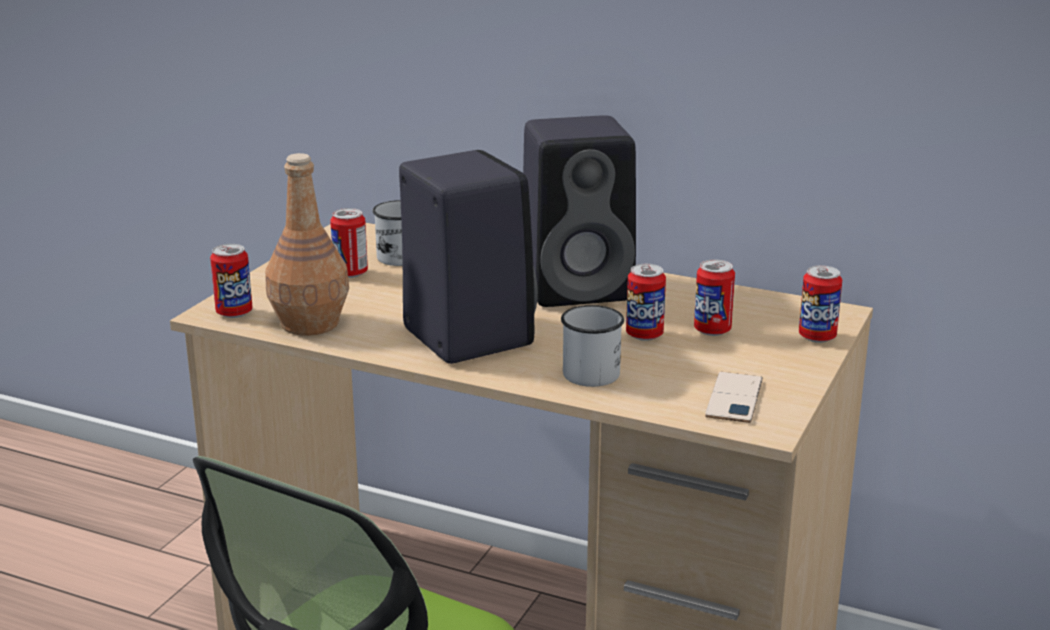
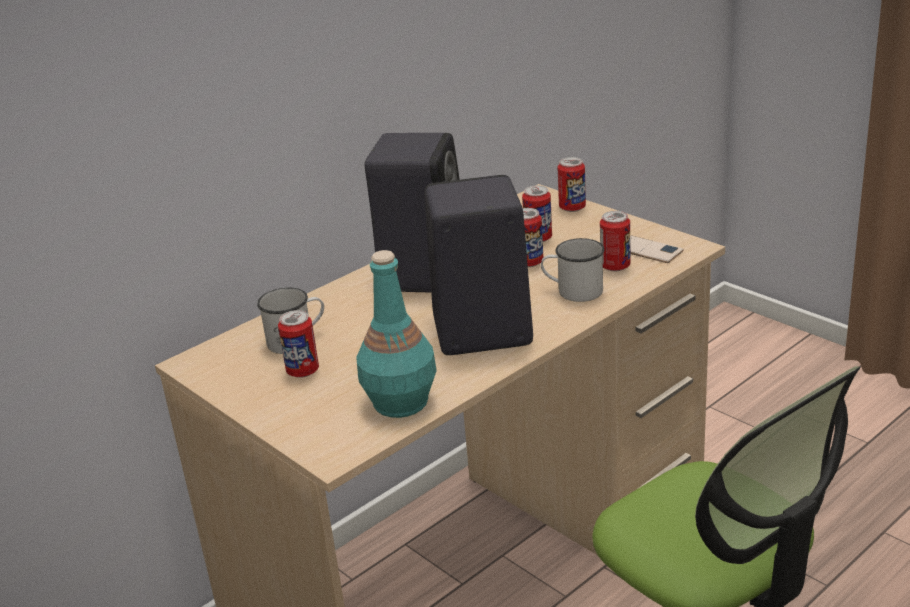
camera: 65 degrees left, 5 degrees up
can [210,244,253,318] -> can moved to [600,211,630,271]
brown bottle [265,153,349,336] -> turquoise bottle [356,250,437,418]

